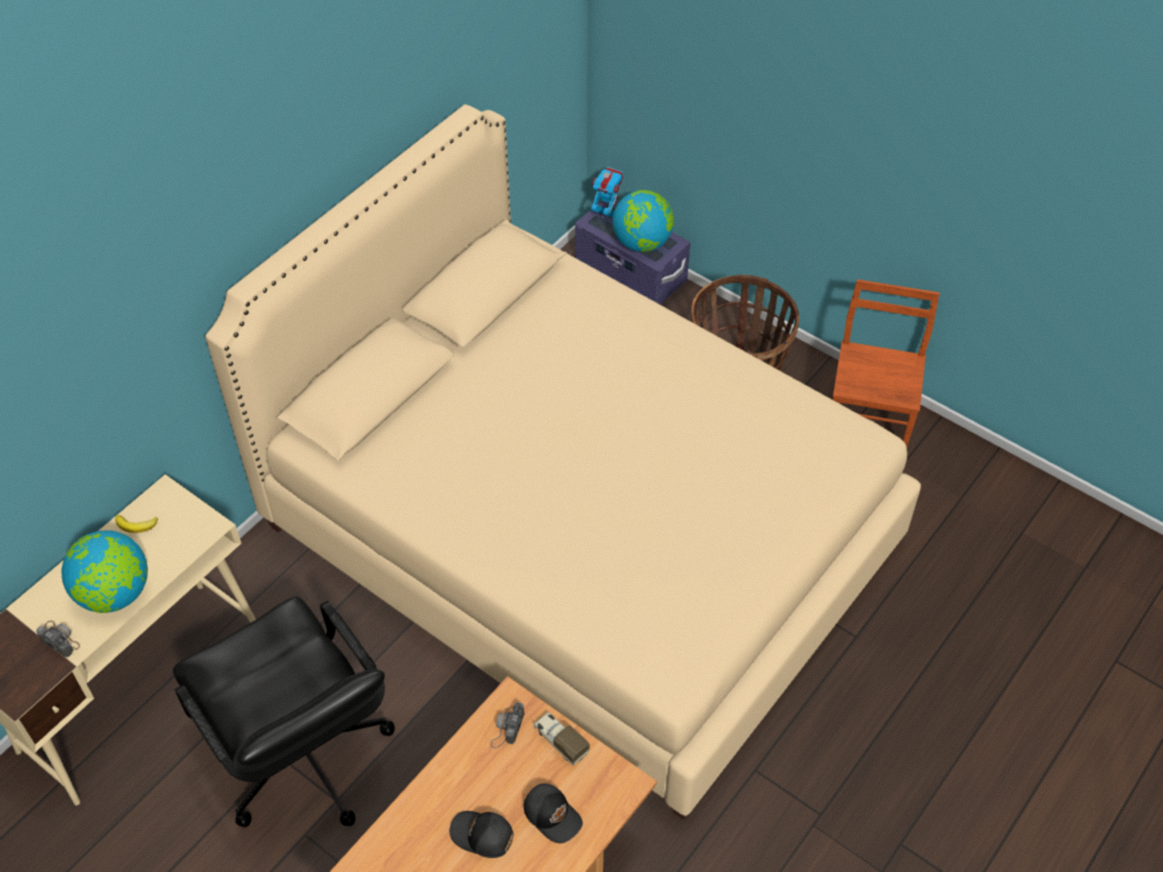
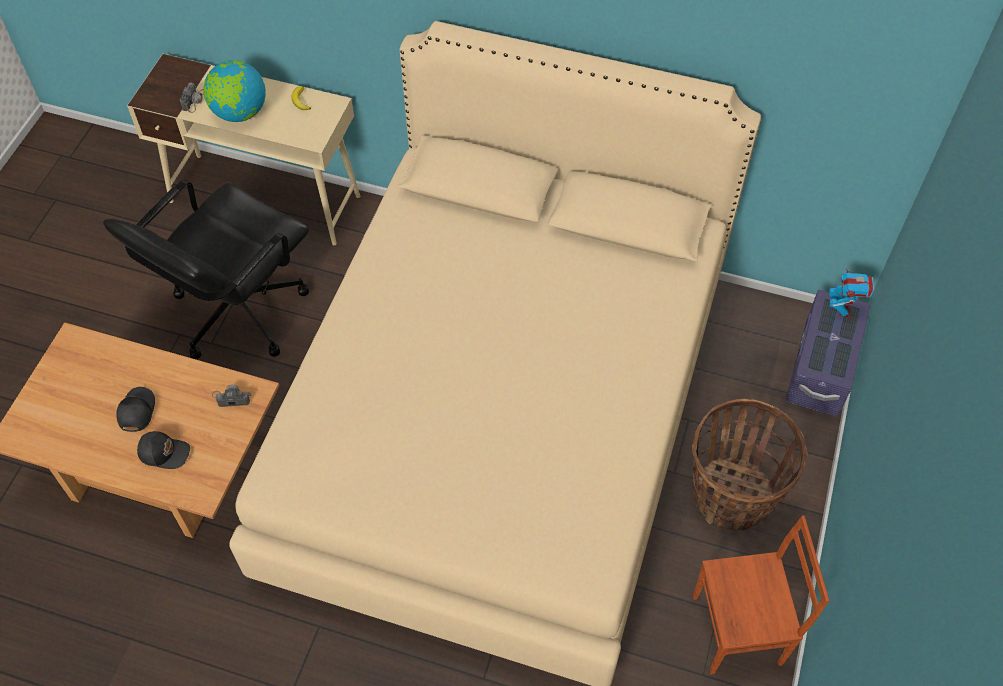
camera: 70 degrees right, 5 degrees up
black cap [524,784,583,843] -> black cap turned 105 degrees counterclockwise [137,431,190,469]
toy truck [534,712,590,766] -> none
globe [613,190,674,252] -> none

